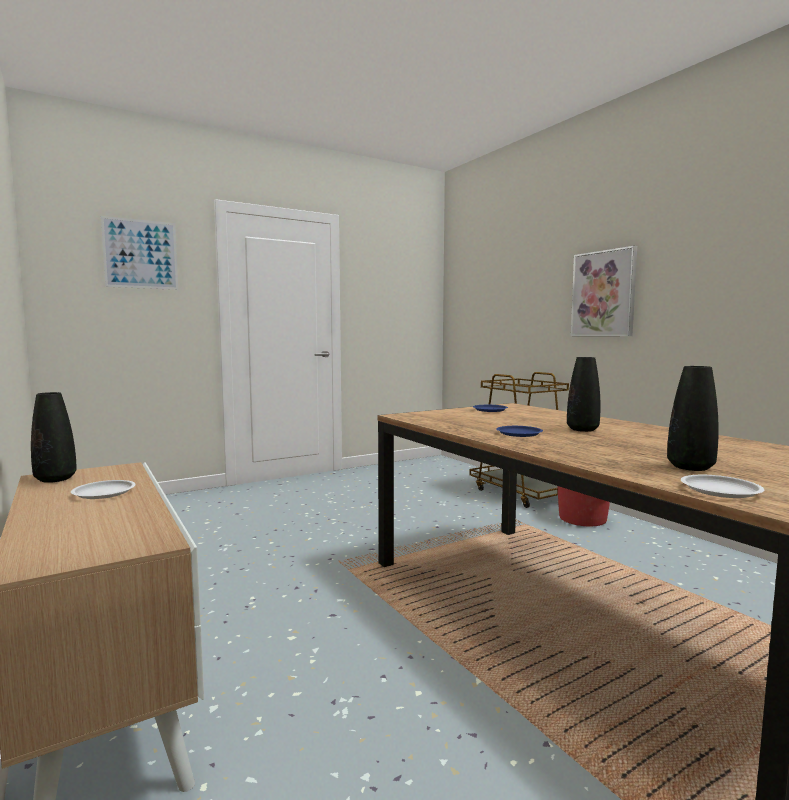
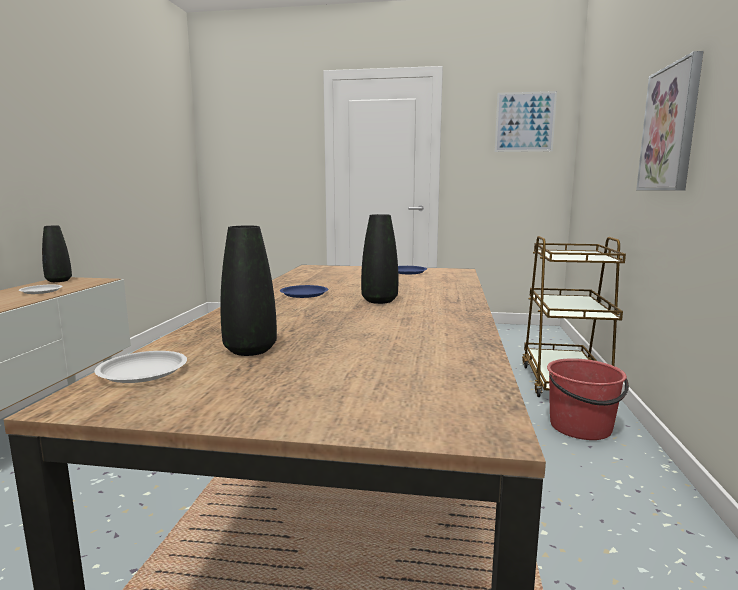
camera: 40 degrees right, 5 degrees up
picture [101,216,178,290] -> picture moved to [495,91,557,152]

